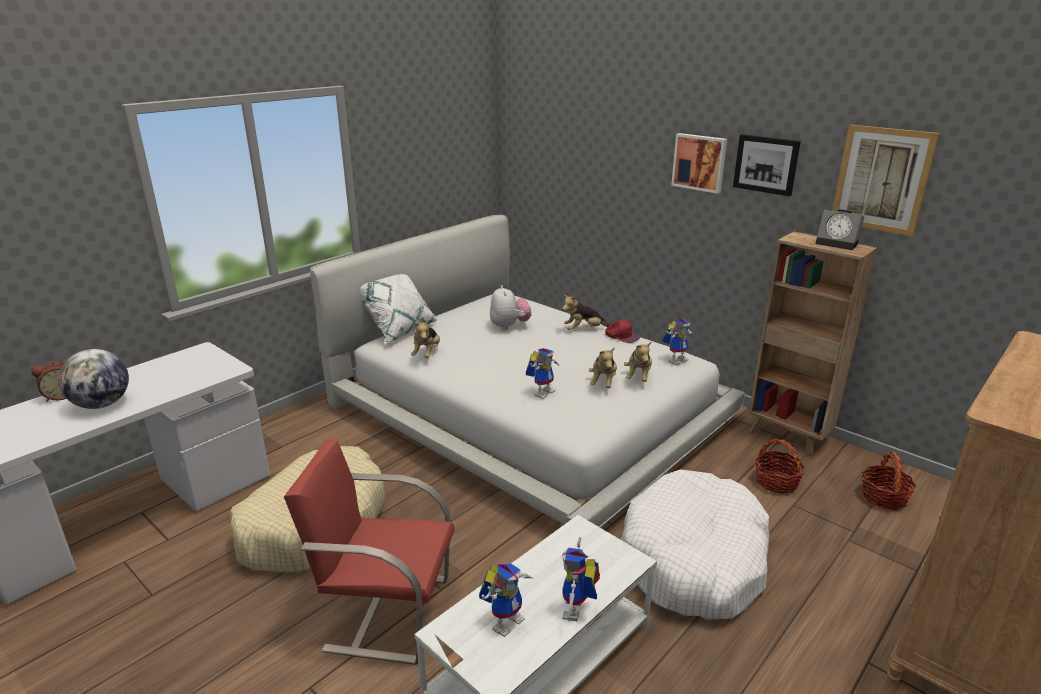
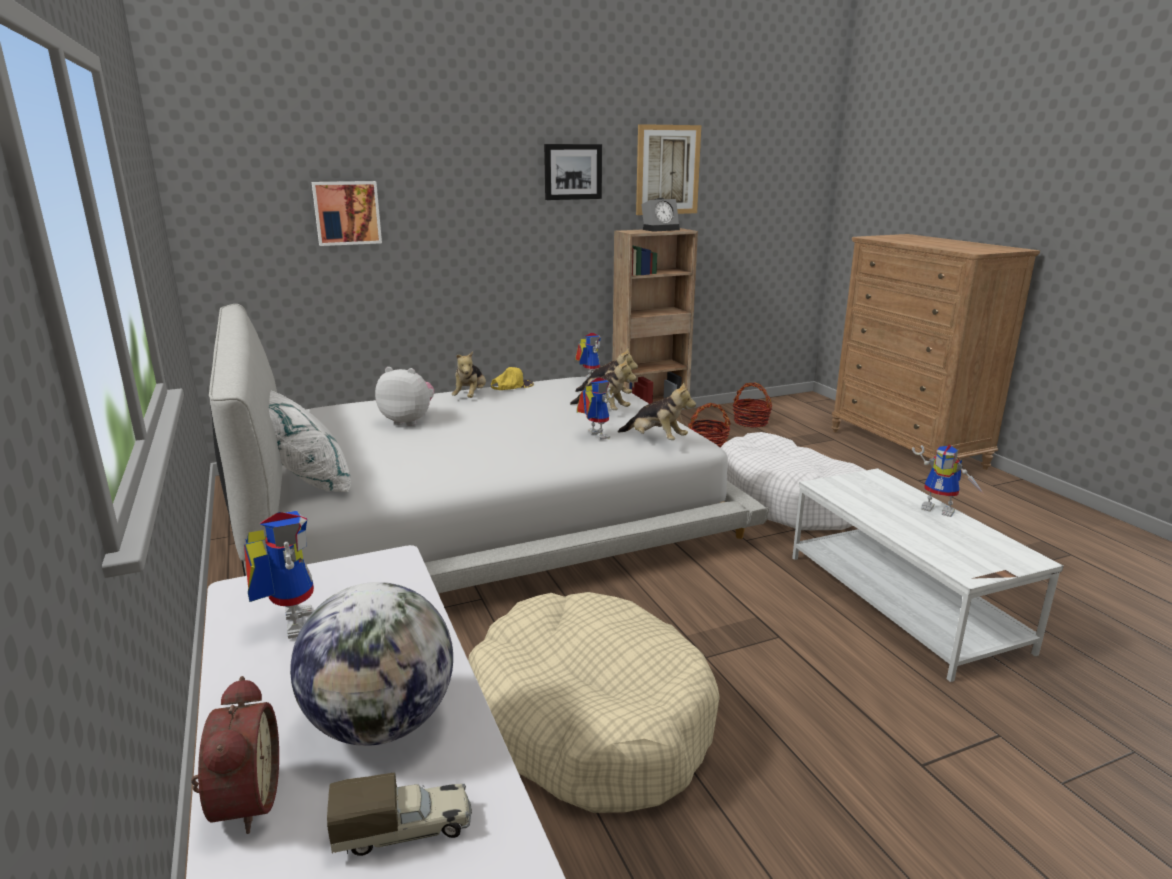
camera: 65 degrees left, 5 degrees down
red chair [284,438,454,665] -> none
plush toy [411,320,440,358] -> plush toy moved to [618,382,696,440]
toy robot [479,563,533,637] -> toy robot moved to [244,511,314,639]
red cap [605,320,641,343] -> yellow cap [491,367,534,390]
picture [671,133,727,194] -> picture moved to [312,181,382,246]
none -> toy truck [327,772,472,856]

